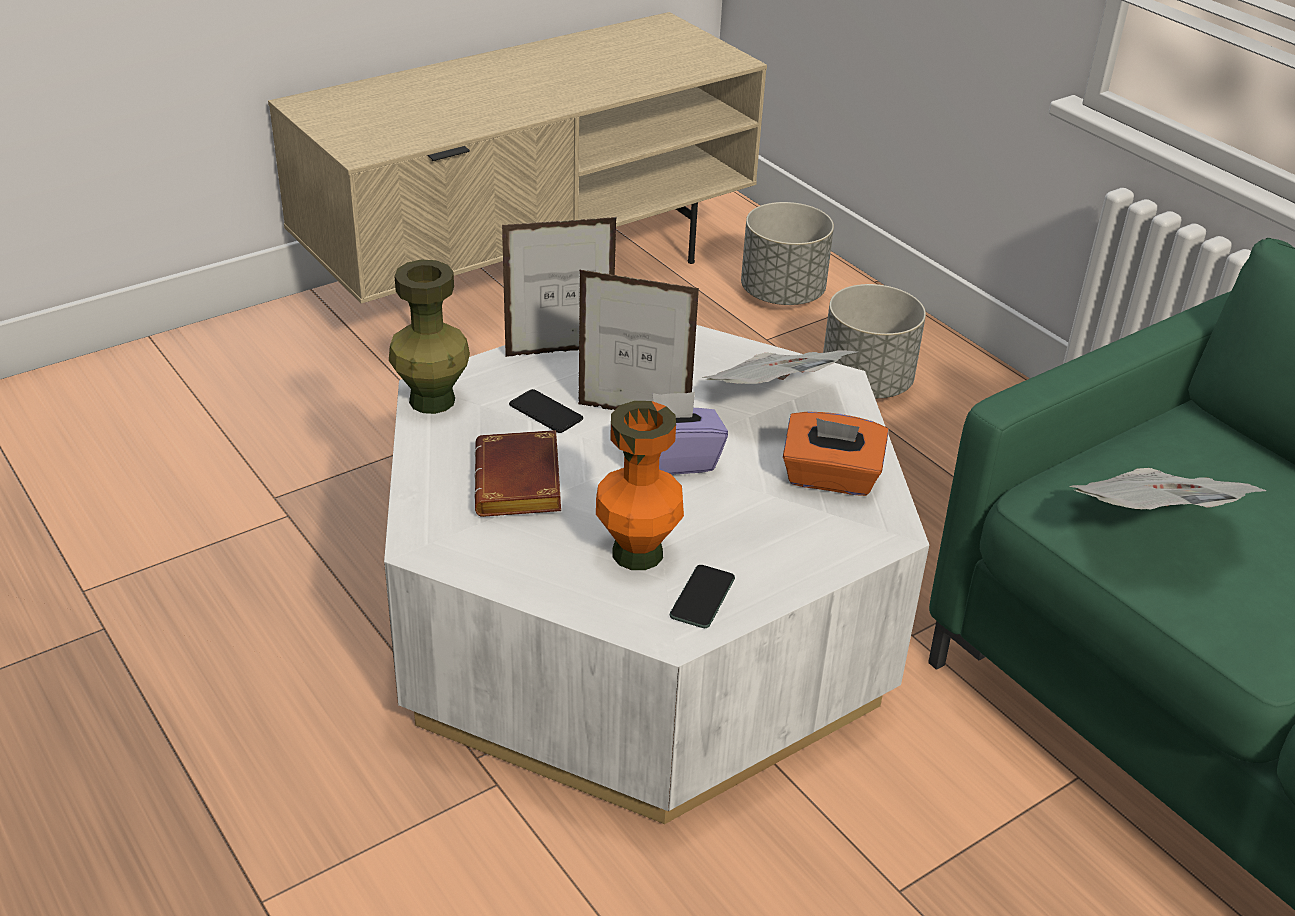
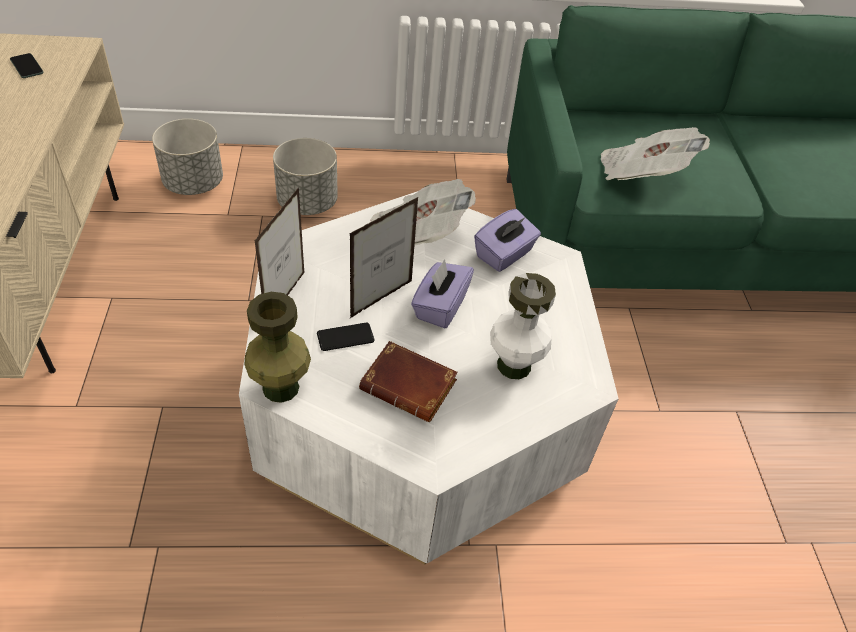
camera: 60 degrees left, 10 degrees up
orange vase [596,401,684,570] -> white vase [490,273,556,379]
phone [670,565,735,628] -> phone moved to [10,53,44,78]
orange tissue box [783,411,888,496] -> purple tissue box [474,209,541,272]

